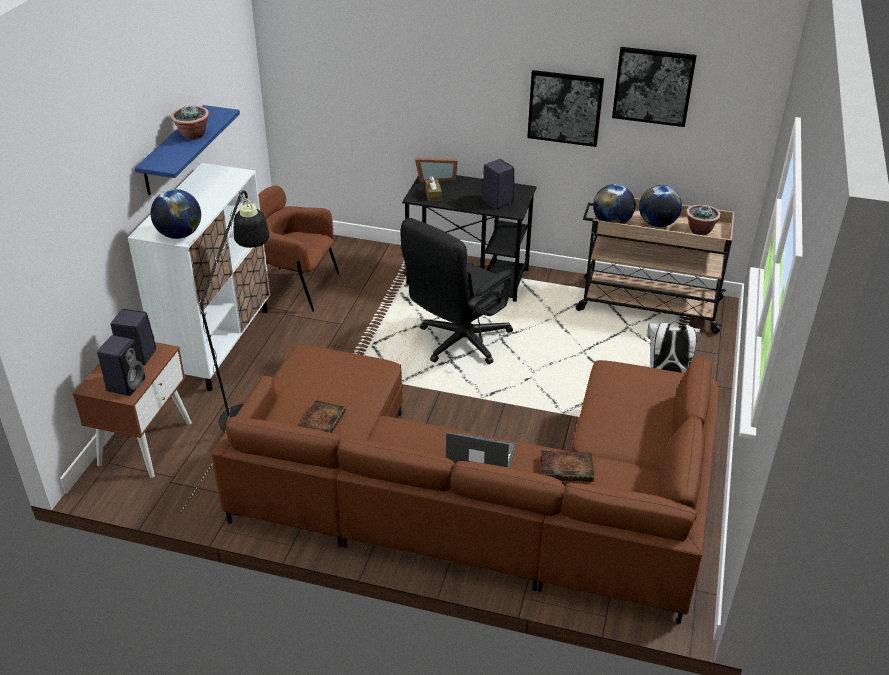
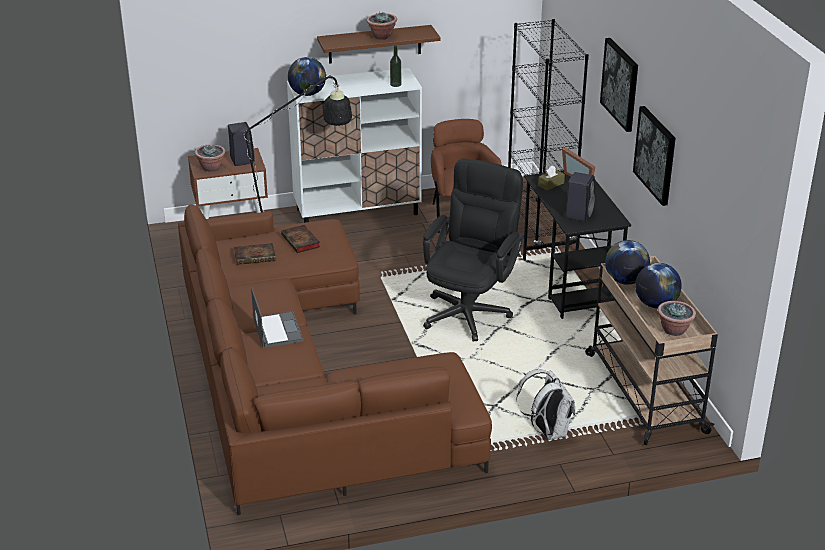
camera: 60 degrees right, 5 degrees down
black speaker [97,335,145,396] -> potted plant [195,144,226,172]
blue shelf [135,105,240,195] -> brown shelf [317,25,441,64]
black office chair [400,218,513,364] -> black office chair turned 105 degrees clockwise [423,158,524,342]
book [541,451,594,482] -> book moved to [281,225,320,253]
picture [612,47,697,127] -> picture moved to [600,38,638,132]
none -> bottle [390,46,401,87]
none -> black bookcase [508,19,589,249]

